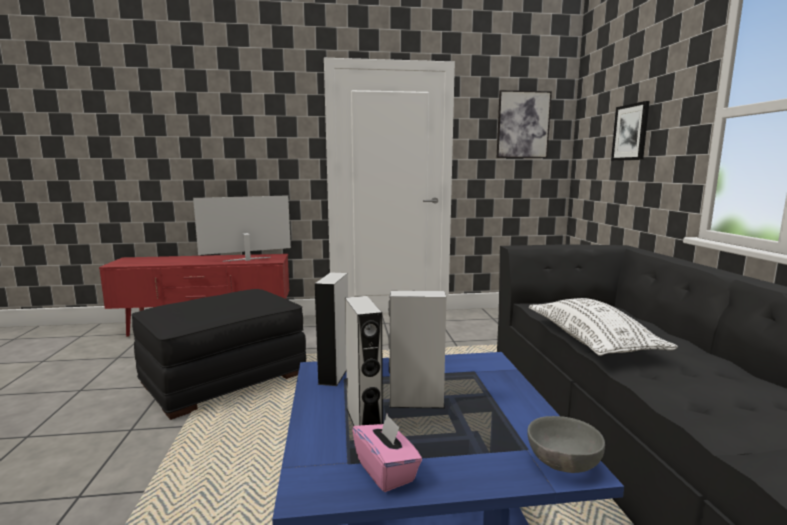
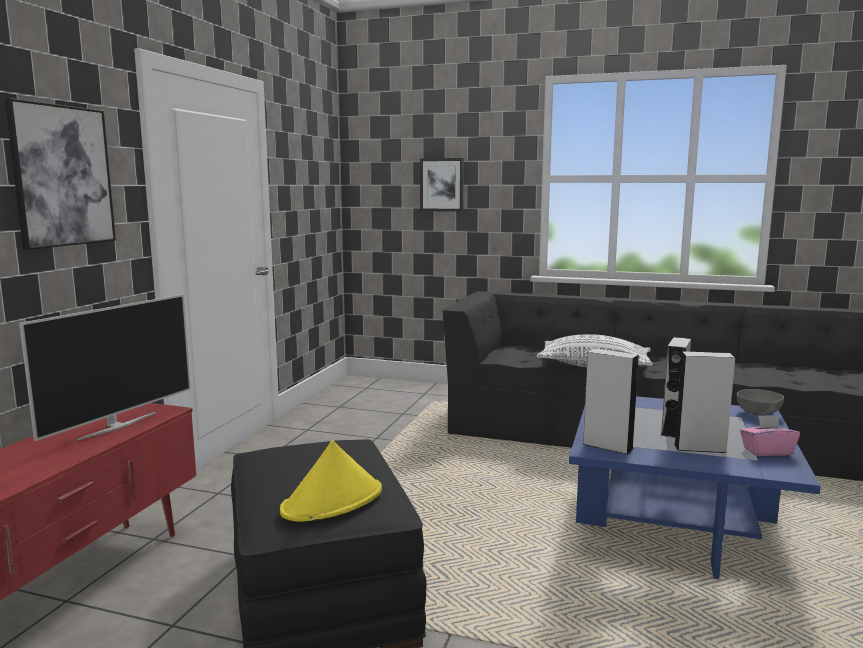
camera: 65 degrees left, 0 degrees up
television [193,195,291,262] -> television turned 150 degrees counterclockwise [19,294,191,441]
picture [497,90,552,158] -> picture moved to [5,98,116,250]
none -> yellow hat [280,440,382,522]

